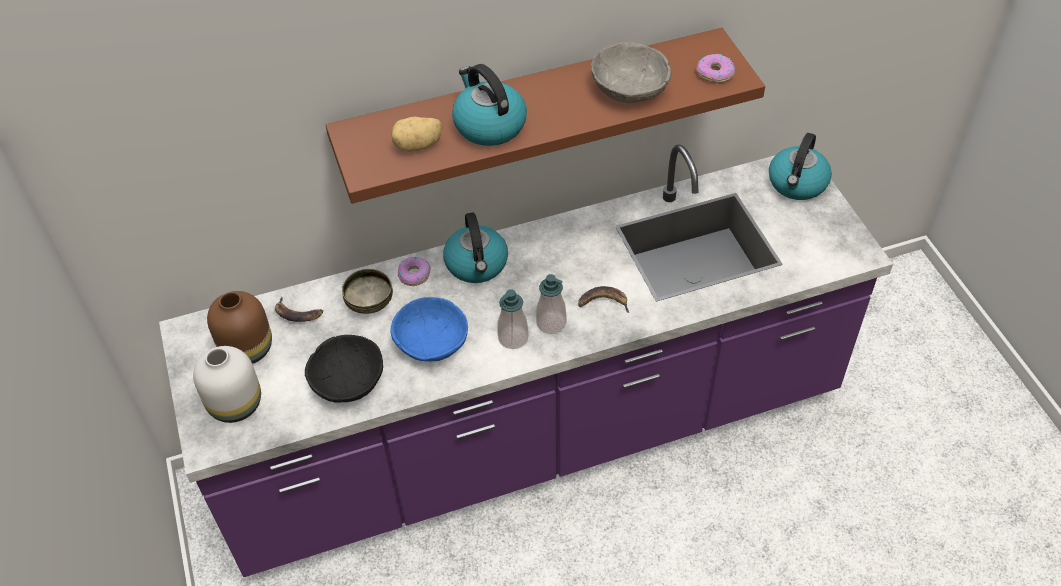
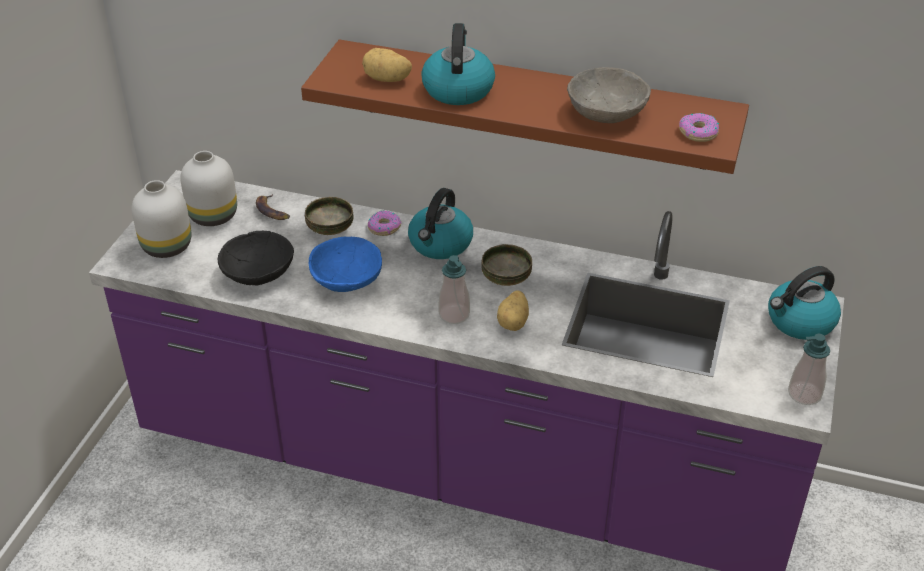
camera: 35 degrees right, 10 degrees down
brown vase [207,291,272,364] -> white vase [180,151,237,226]
soap dispenser [497,289,528,349] -> soap dispenser moved to [788,334,830,405]
banana [578,286,629,313] -> potato [497,290,529,331]
none -> bowl [481,244,532,286]

